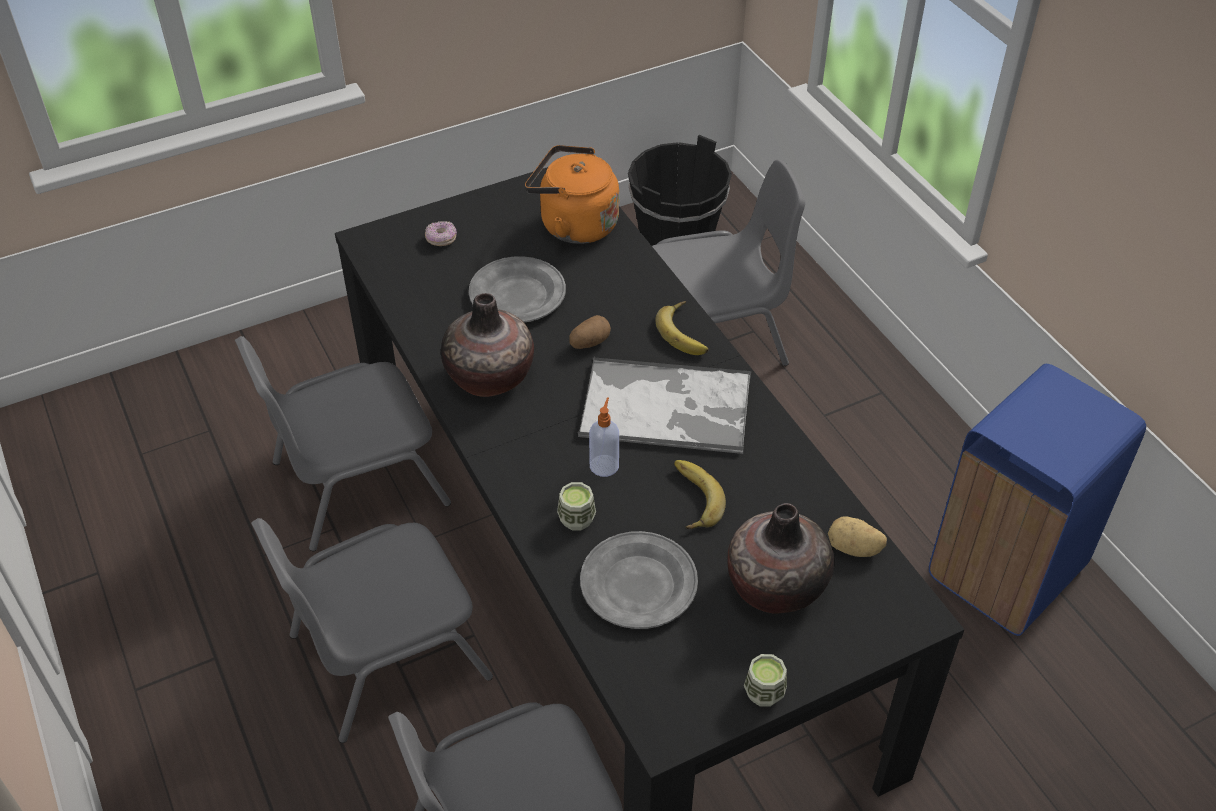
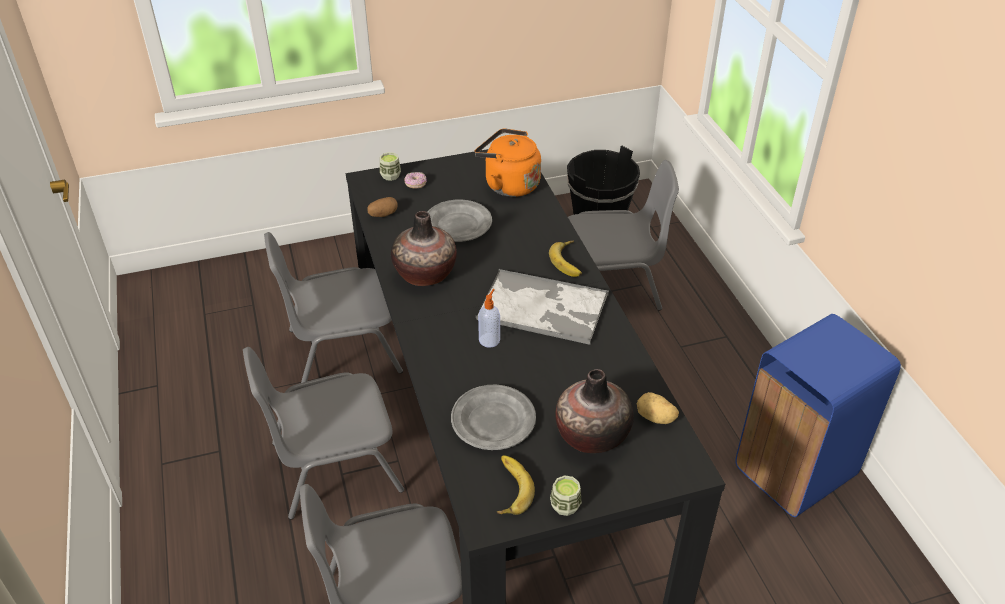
camera: 10 degrees right, 5 degrees down
cup [557,482,596,530] -> cup moved to [380,152,401,181]
potato [569,315,611,349] -> potato moved to [367,197,398,217]
banana [674,460,726,529] -> banana moved to [497,455,535,515]

